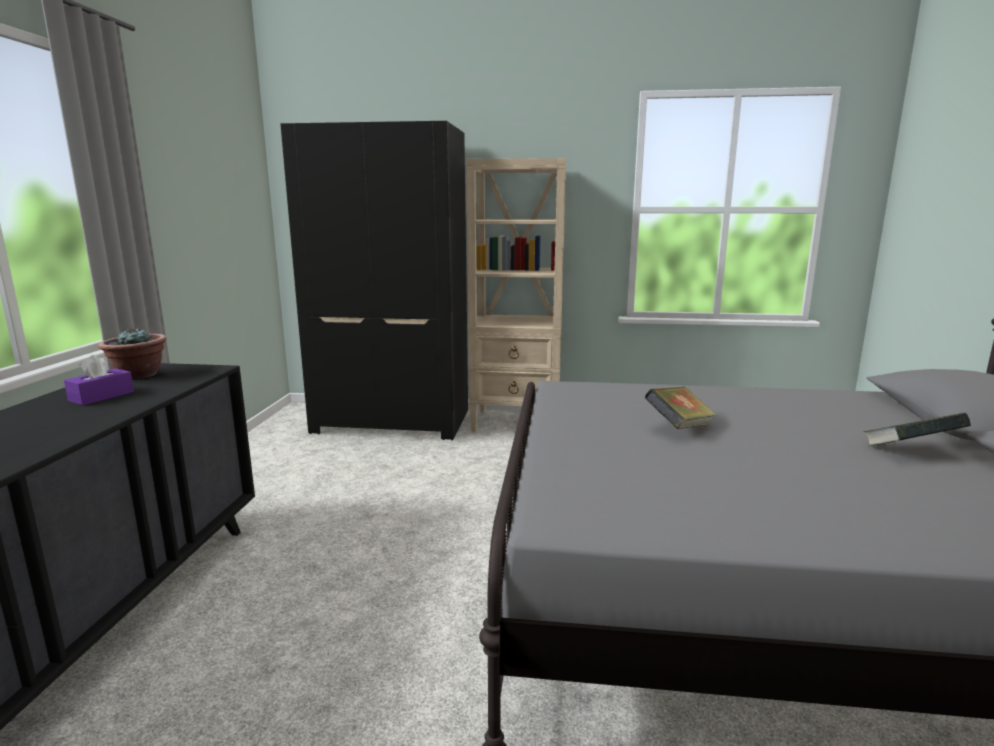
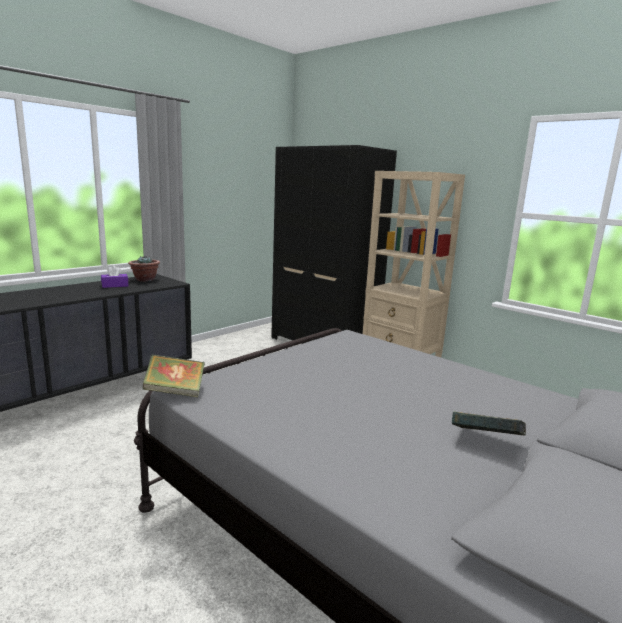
camera: 35 degrees right, 0 degrees up
book [645,387,717,429] -> book moved to [142,354,205,397]

